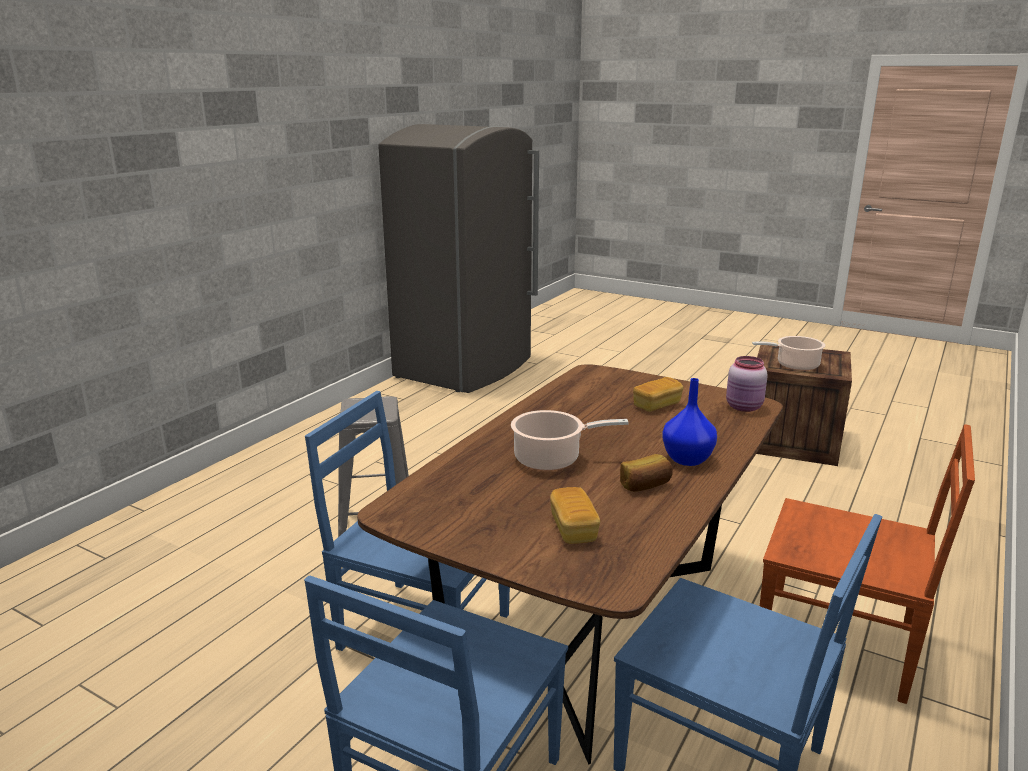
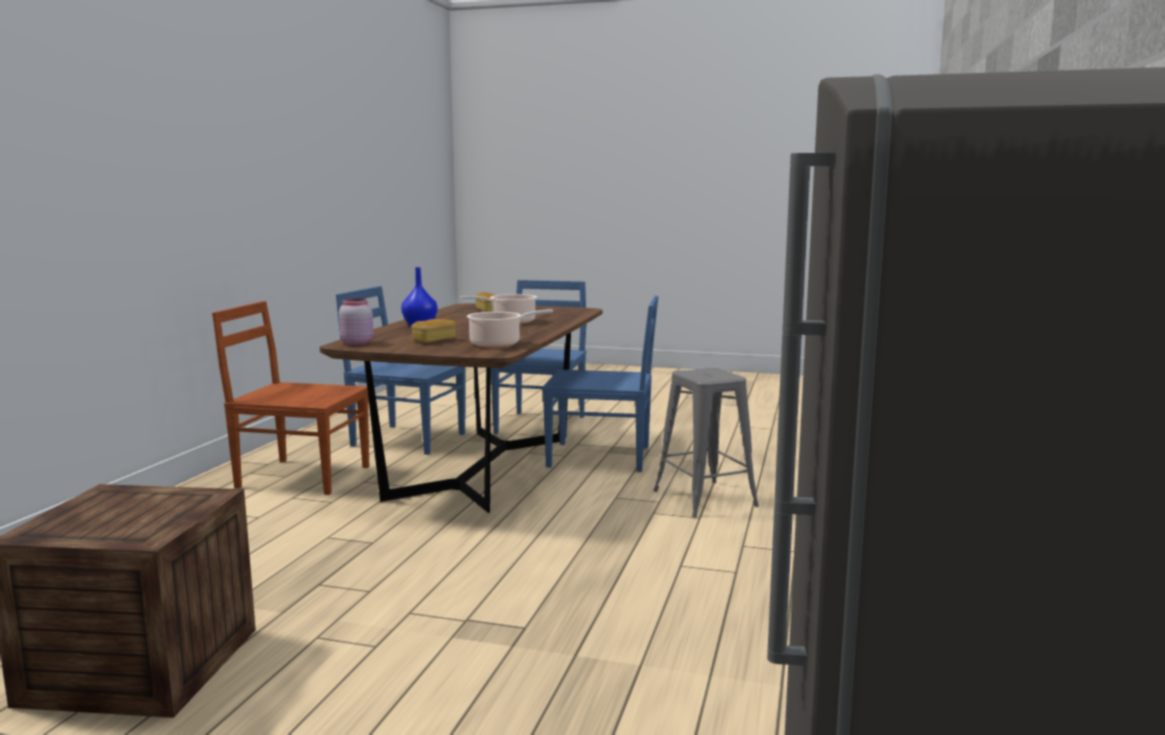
camera: 165 degrees right, 10 degrees down
bread [620,454,673,492] -> none
cooking pot [752,336,825,371] -> cooking pot moved to [467,309,553,348]

